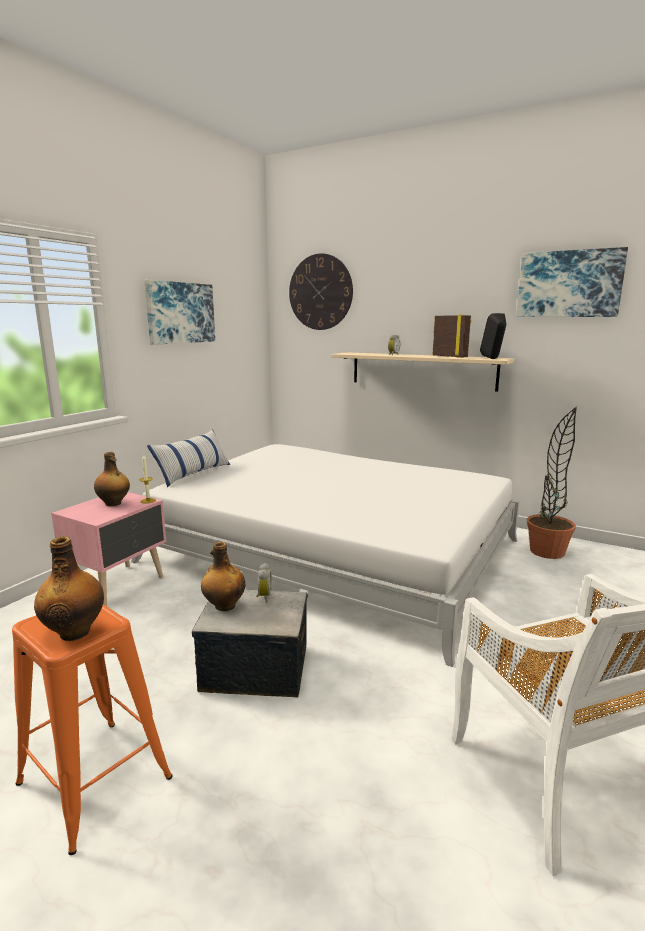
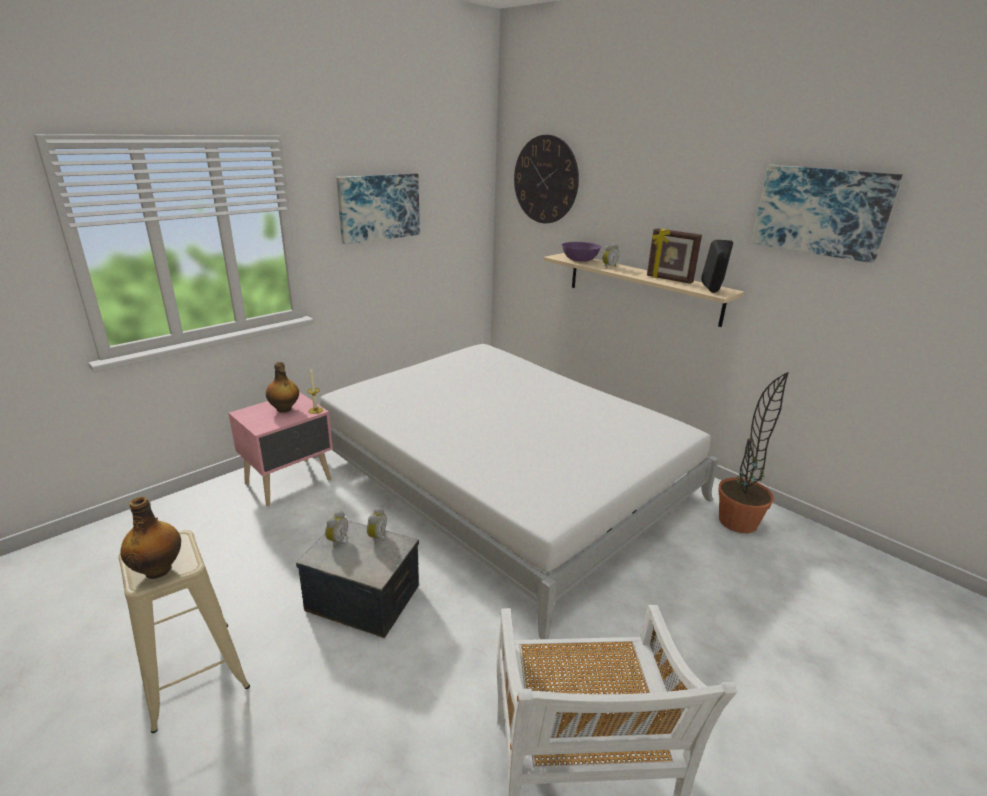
camera: 15 degrees right, 10 degrees up
orange stool [12,604,173,855] -> beige stool [118,530,250,733]
pillow [147,429,230,487] -> none
bottle [201,542,246,611] -> alarm clock [325,510,348,548]
picture frame [433,314,471,358] -> picture frame turned 150 degrees clockwise [647,228,702,284]
none -> purple bowl [561,242,602,262]

